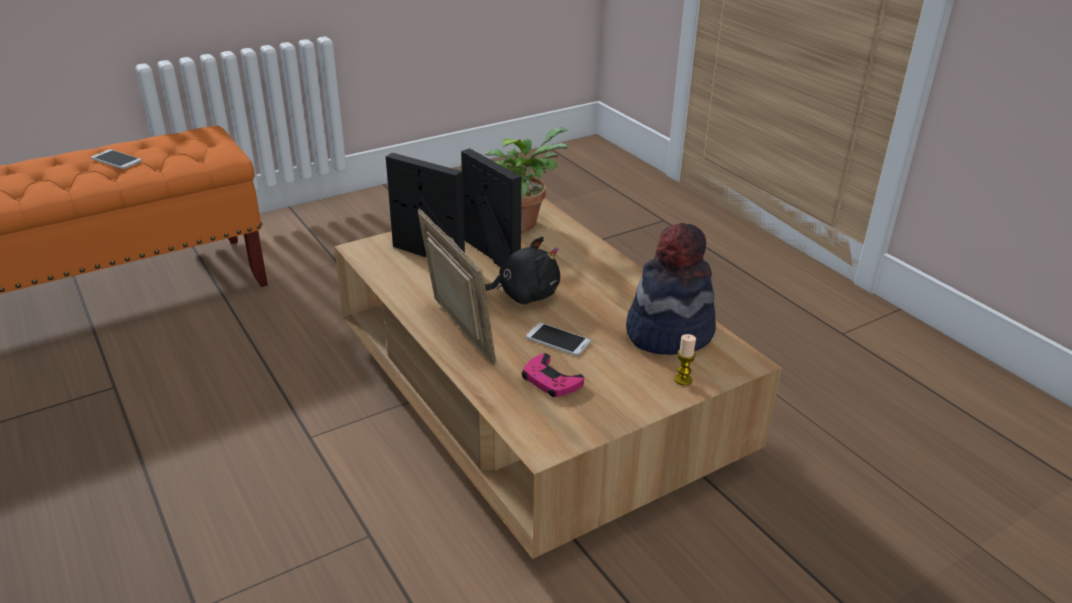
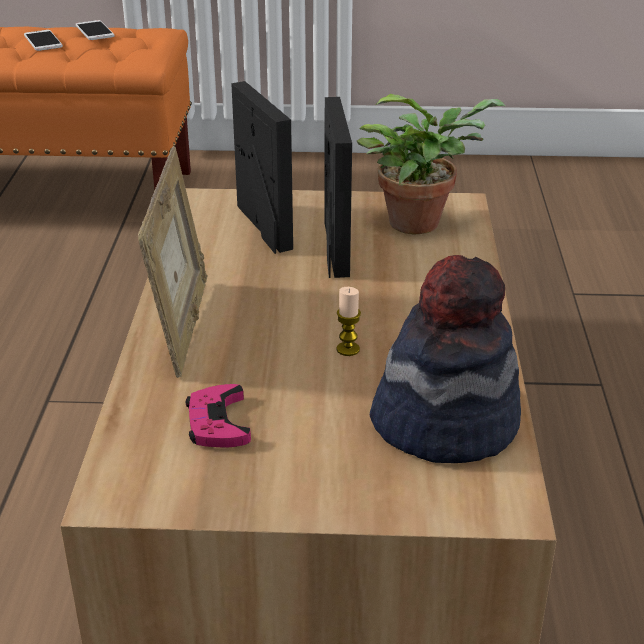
camera: 35 degrees right, 0 degrees up
black plush toy [485,237,560,304] -> none
phone [526,323,591,356] -> phone moved to [76,20,115,40]
candle [674,334,696,385] -> candle moved to [337,287,361,356]

